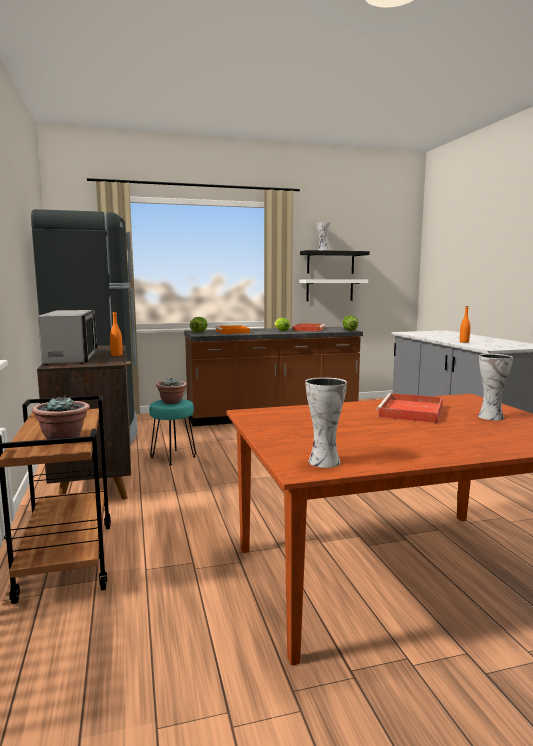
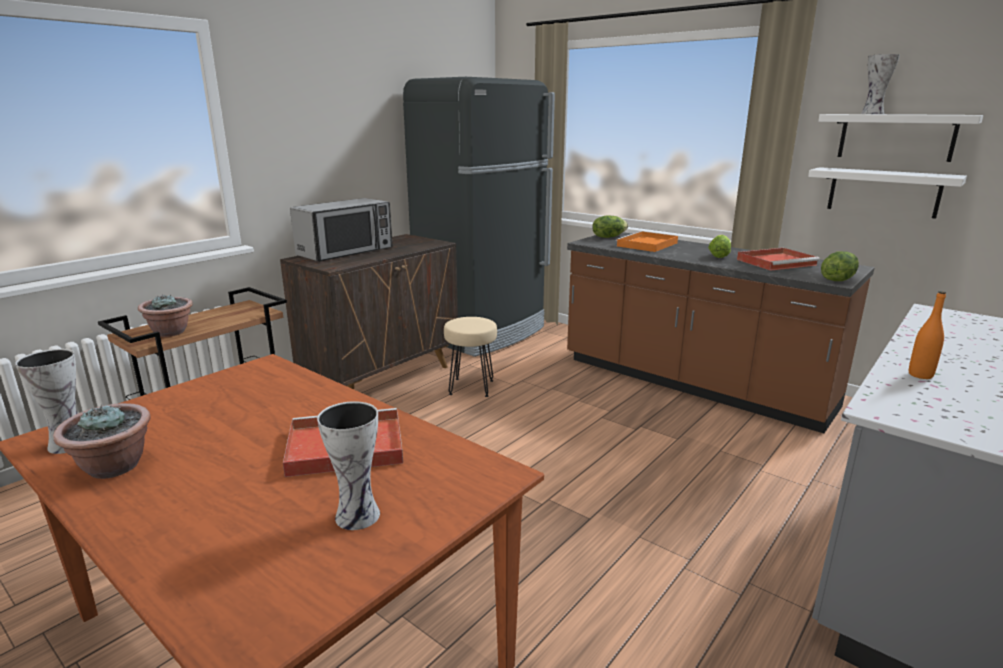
camera: 55 degrees right, 10 degrees up
orange bottle [110,311,123,356] -> none
turquoise stool [149,399,196,465] -> beige stool [444,317,497,397]
potted plant [156,378,187,404] -> potted plant moved to [53,403,151,479]
black shelf [300,250,370,274] -> white shelf [818,114,983,162]

